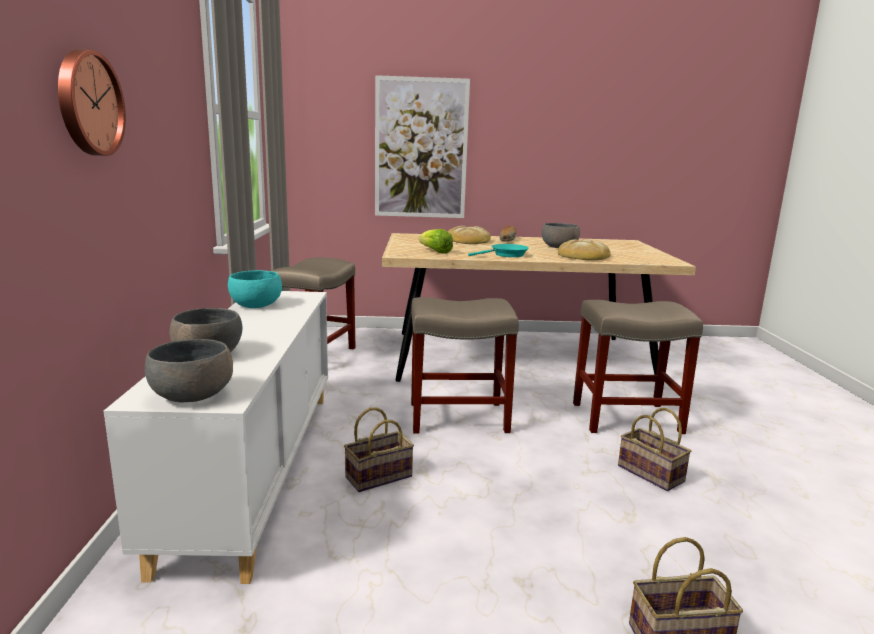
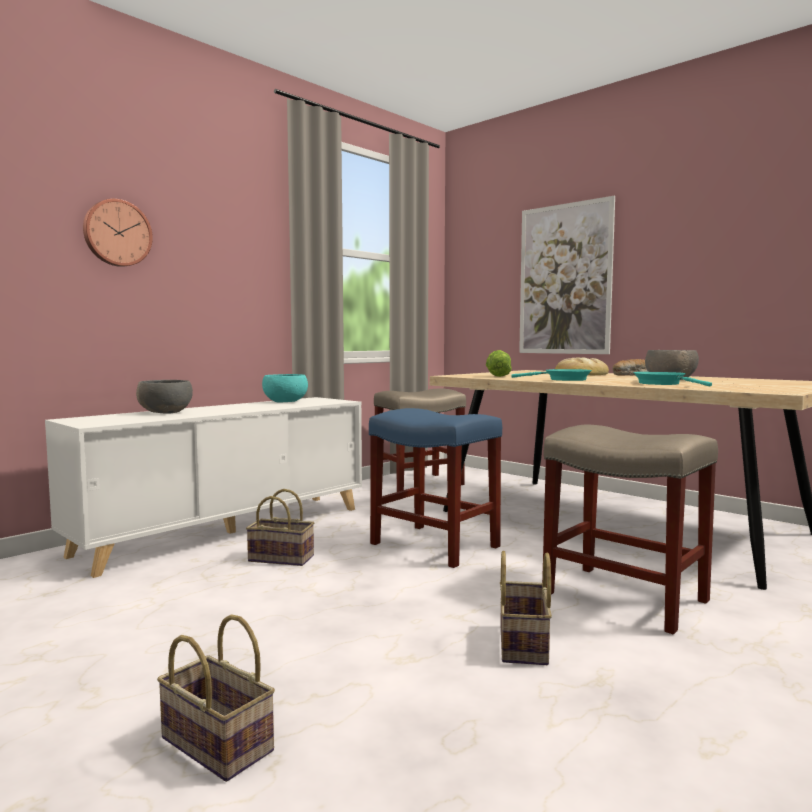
camera: 45 degrees right, 10 degrees down
grey bowl [145,339,233,402] -> none
beige stool [411,297,519,434] -> blue stool [369,408,502,568]
bread [558,239,611,260] -> turquoise frying pan [633,372,712,387]

